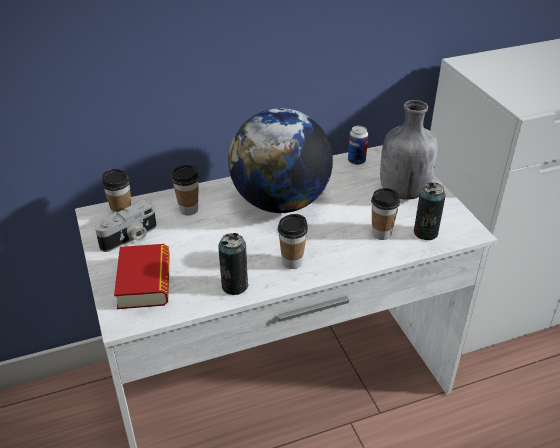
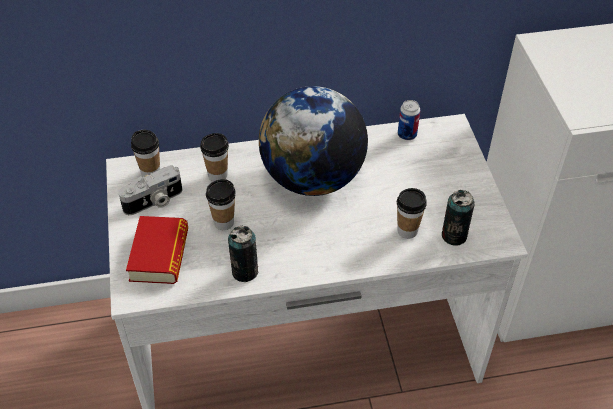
camera: 10 degrees right, 10 degrees up
cup [278,214,308,269] -> cup moved to [206,179,236,230]
grey bottle [380,100,438,200] -> none

